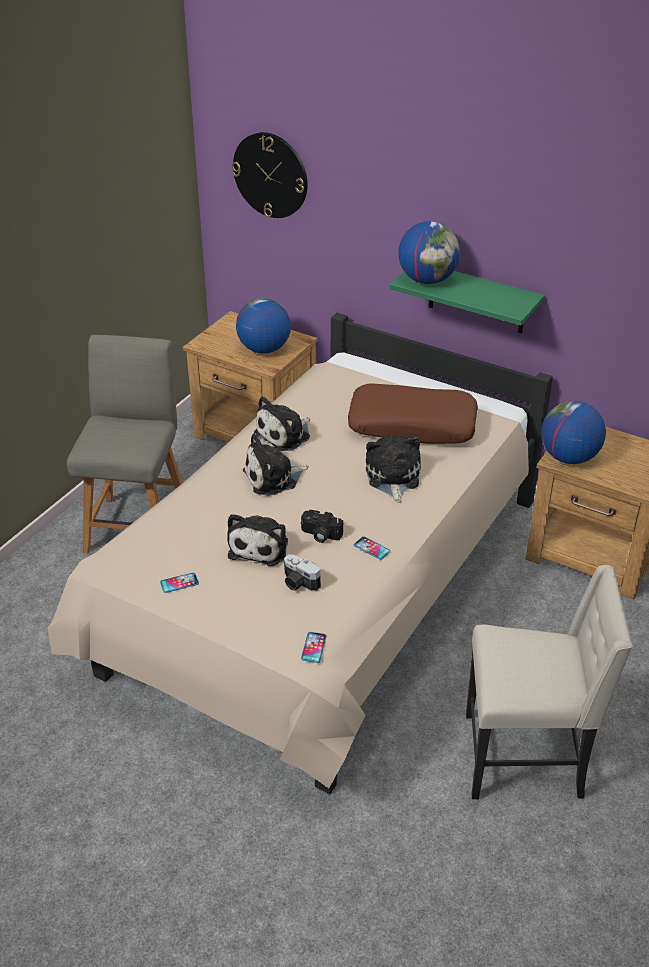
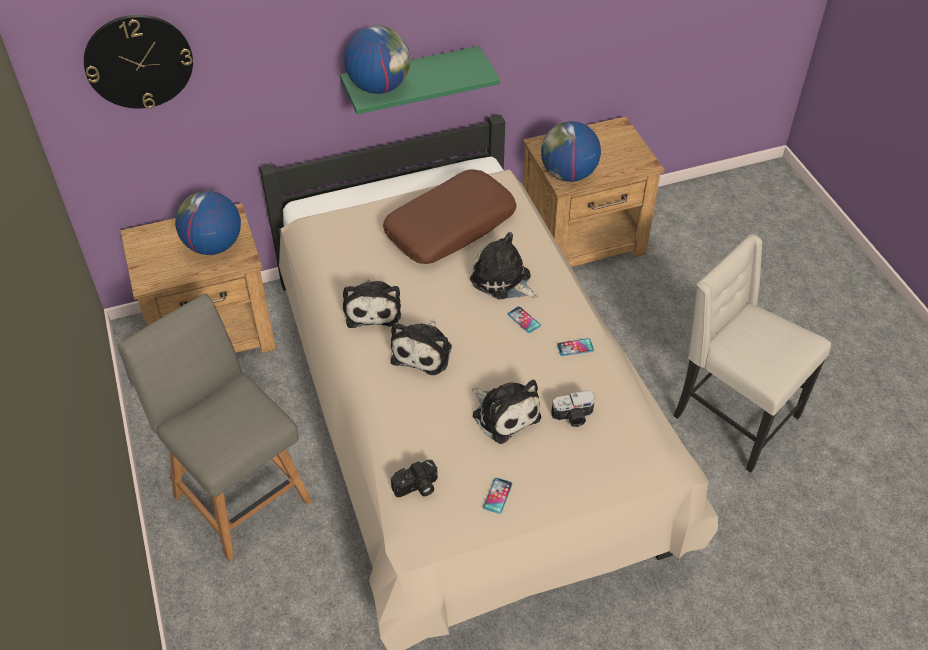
camera: 50 degrees left, 10 degrees up
camera [301,510,343,543] -> camera moved to [391,460,438,497]
phone [301,632,327,663] -> phone moved to [507,306,541,333]
beige chair [466,565,633,799] -> beige chair turned 90 degrees counterclockwise [674,234,831,473]

